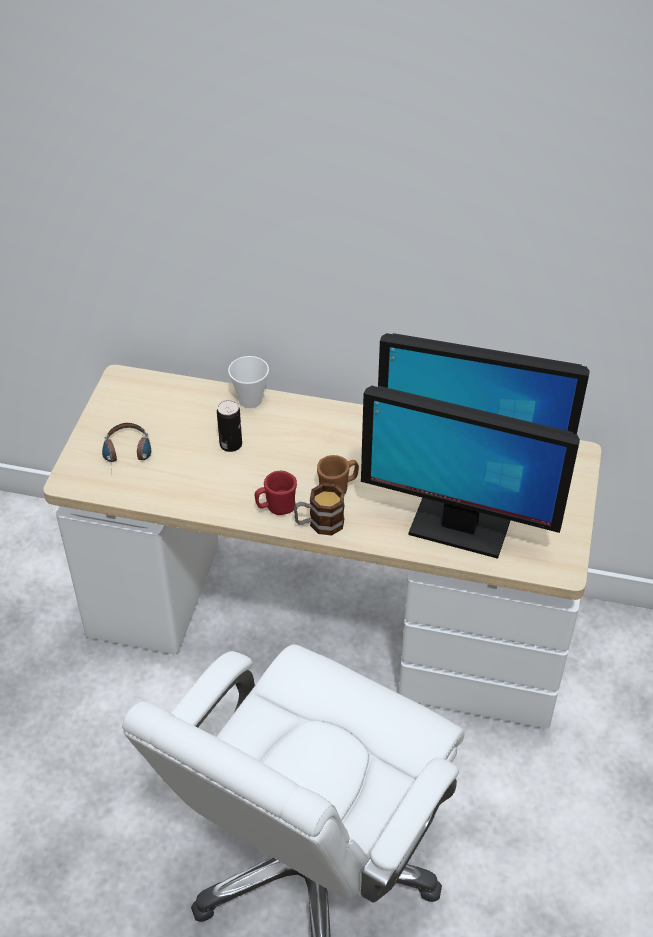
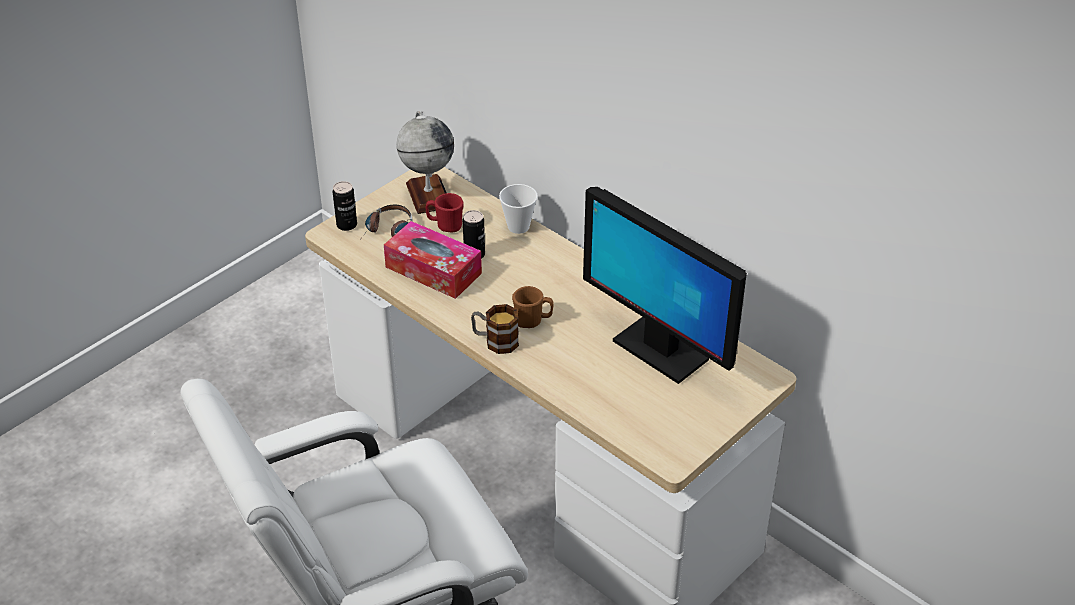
camera: 30 degrees right, 5 degrees down
red mug [255,471,297,515] -> red mug moved to [425,193,464,233]
monitor [361,386,580,559] -> none
none -> can [332,181,357,231]
none -> tissue box [384,221,482,299]
none -> globe [397,111,454,214]

